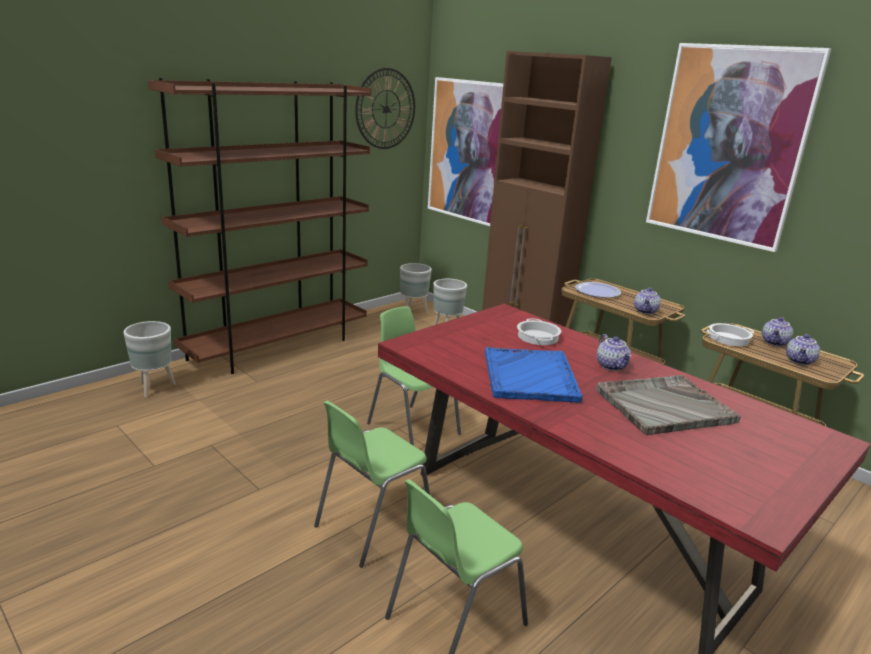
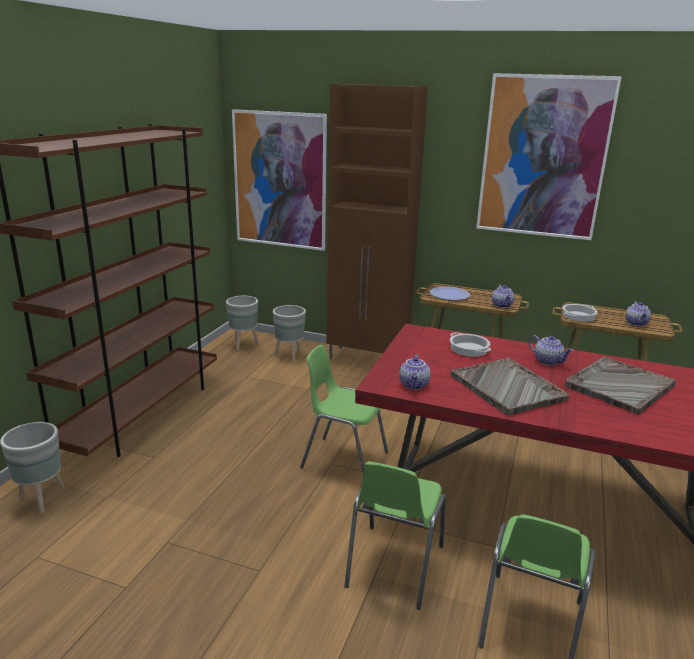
camera: 25 degrees left, 0 degrees up
wall clock [355,68,415,149] -> none
blue tray [485,347,583,403] -> grey tray [451,358,570,415]
teapot [762,317,793,347] -> teapot moved to [399,354,431,390]

